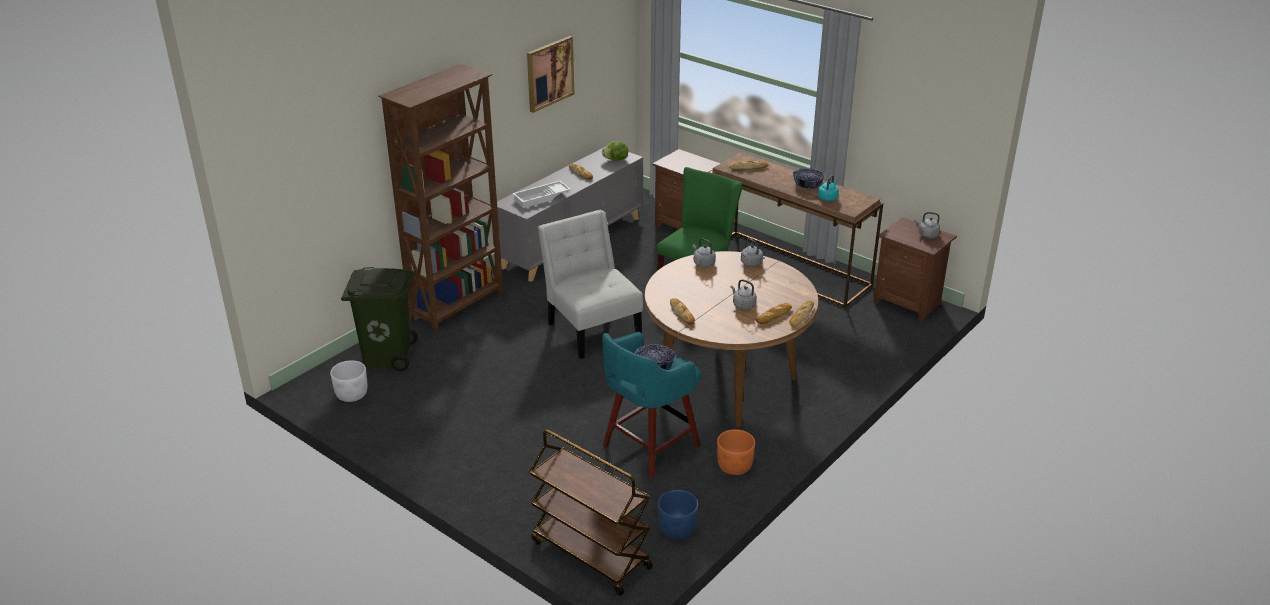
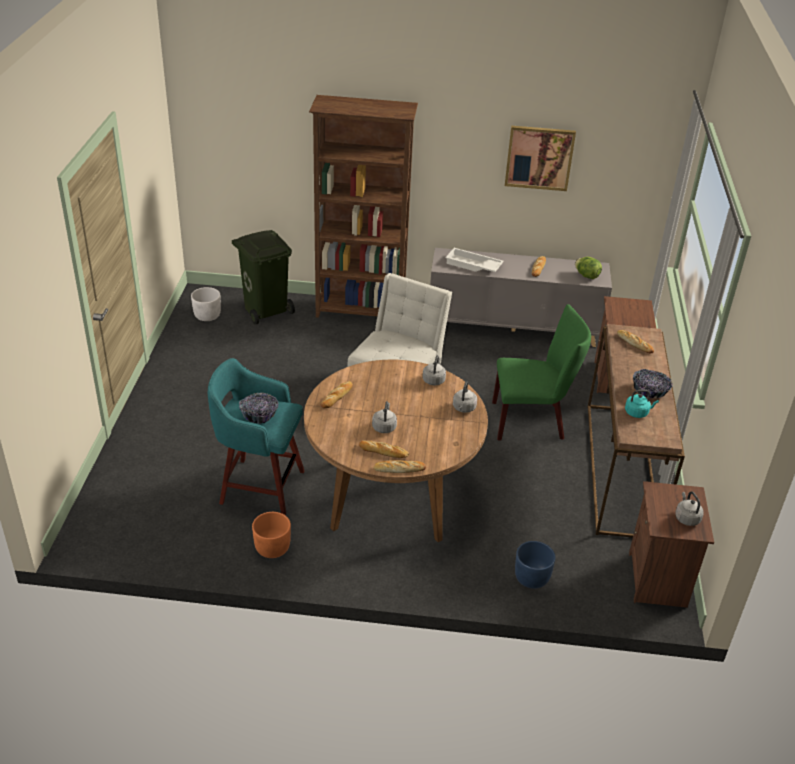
camera: 55 degrees right, 5 degrees up
brown cart [529,430,653,595] -> none
blue planter [658,490,698,539] -> blue planter moved to [515,541,556,589]

